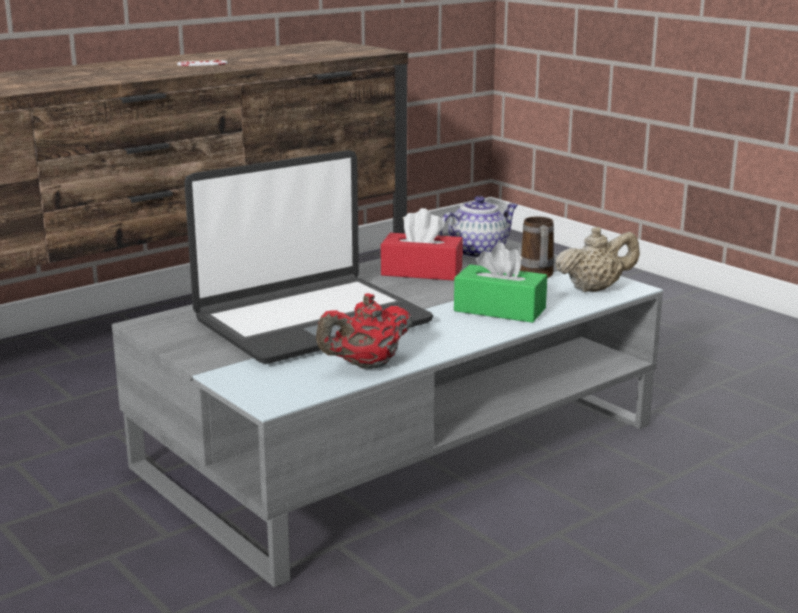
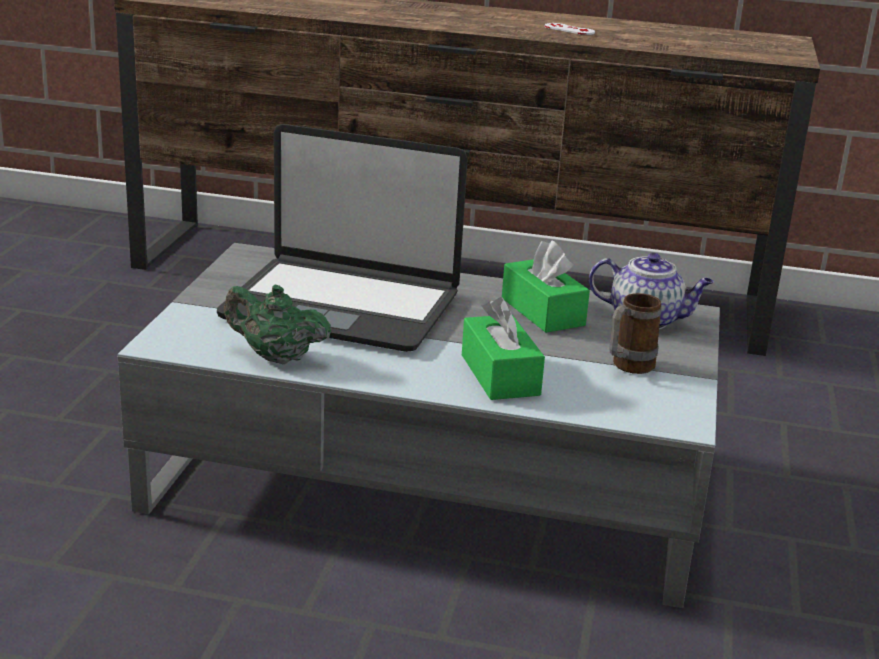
camera: 50 degrees right, 5 degrees up
red teapot [316,293,412,369] -> green teapot [224,284,331,364]
red tissue box [381,208,463,281] -> green tissue box [502,240,590,333]
beige teapot [555,227,640,292] -> none

